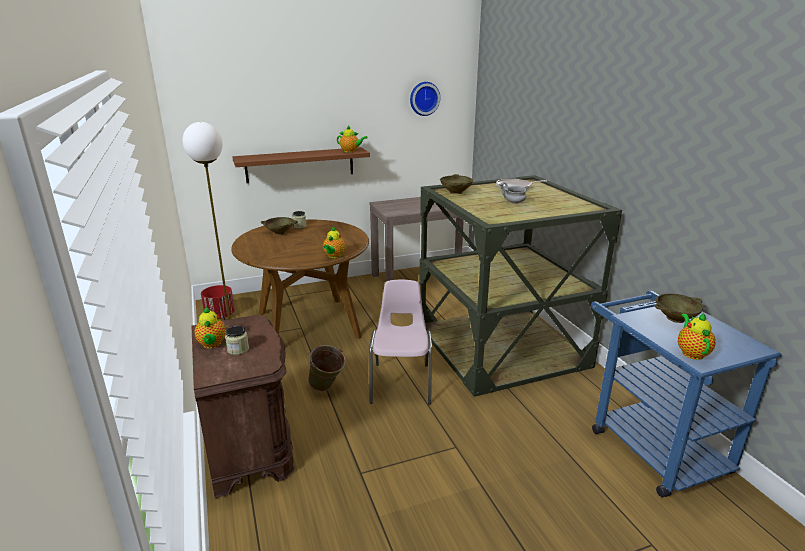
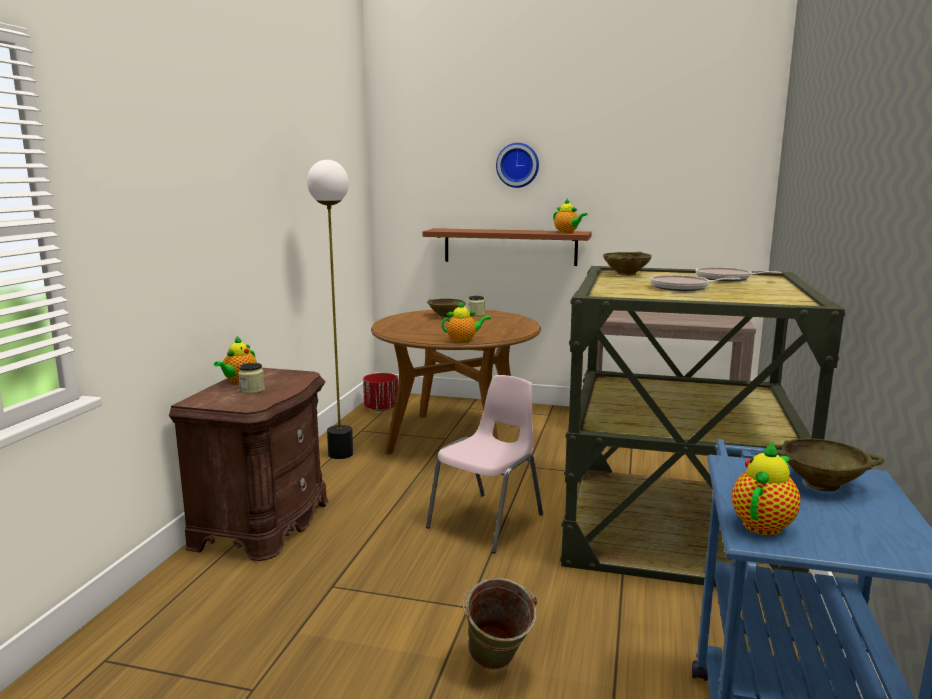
camera: 35 degrees right, 10 degrees down
green bucket [307,345,346,391] -> green bucket moved to [462,578,538,670]
teapot [323,227,345,258] -> teapot turned 150 degrees counterclockwise [441,302,491,343]
wall clock [410,82,440,116] -> wall clock moved to [496,143,539,188]
grey bowl [499,182,527,204] -> frying pan [650,275,740,291]

